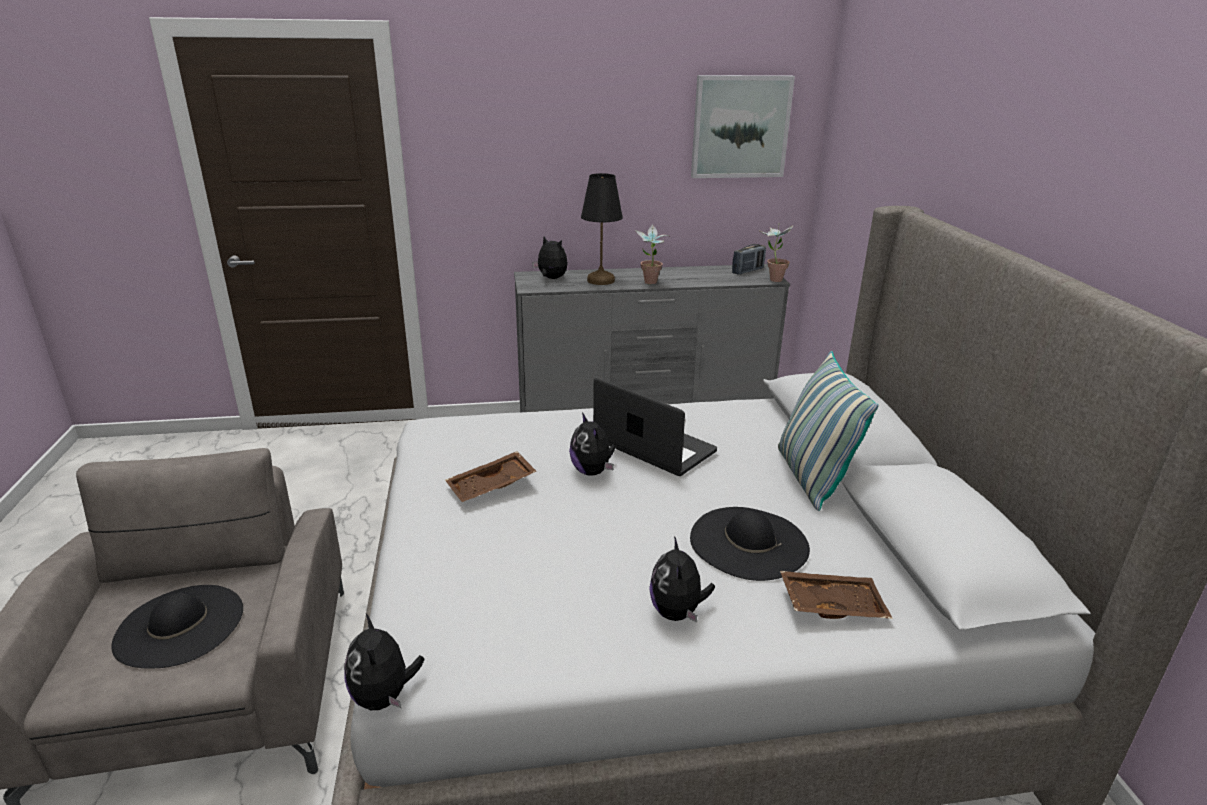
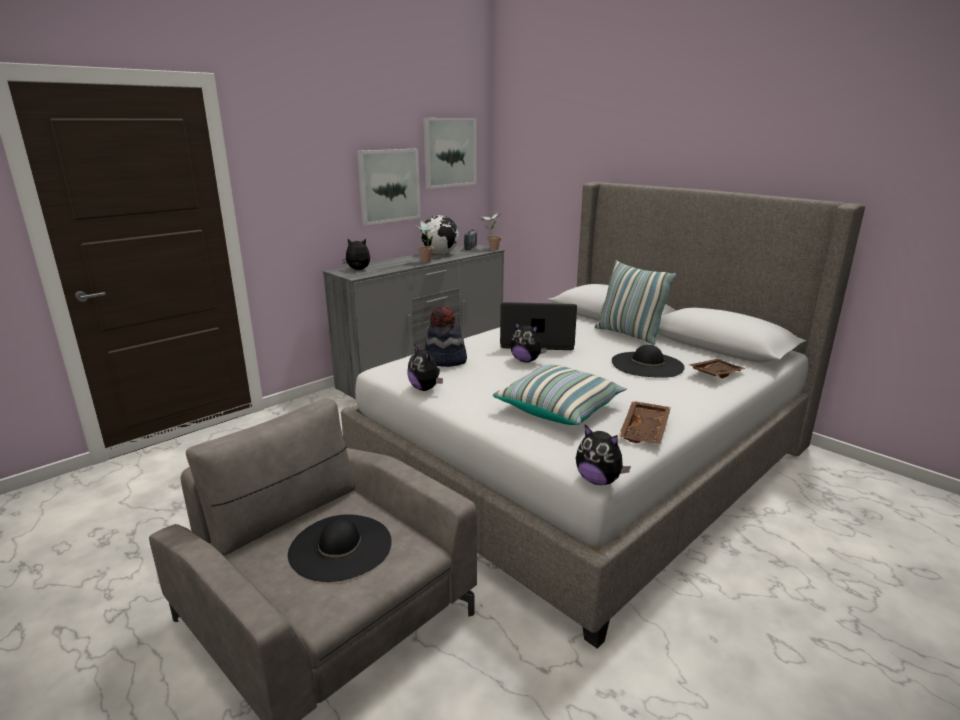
camera: 35 degrees left, 5 degrees down
brown tray [445,451,537,502] -> brown tray moved to [618,401,671,444]
black table lamp [581,173,623,285] -> none
plush toy [649,536,715,623] -> plush toy moved to [407,344,443,391]
none -> picture [357,149,421,226]
none -> globe [420,215,459,255]
none -> hat [425,306,467,367]
none -> pillow [493,365,627,425]

